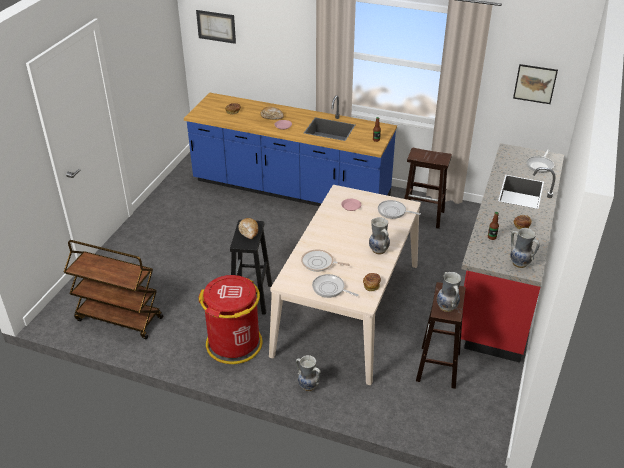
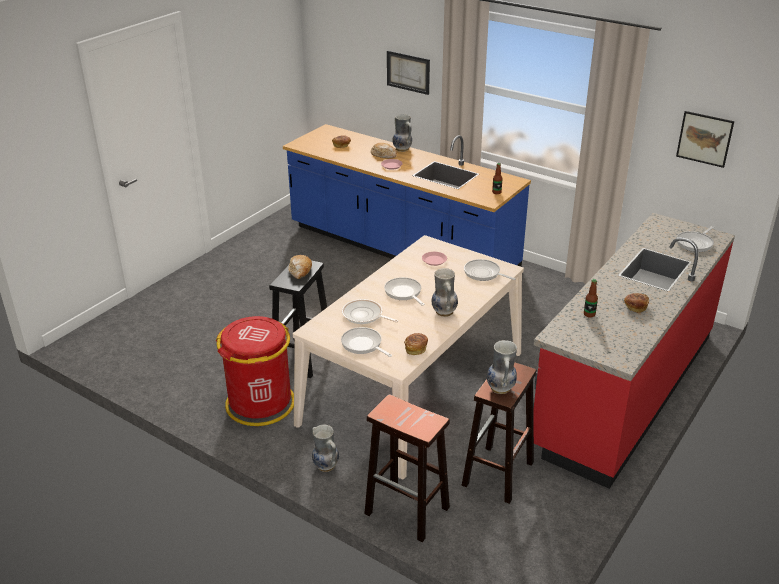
camera: 15 degrees right, 5 degrees down
brown cart [64,240,163,339] -> none
picture [196,10,236,44] -> picture moved to [387,51,430,95]
brown stool [405,148,452,229] -> brown stool moved to [364,394,450,542]
vase [510,228,540,268] -> vase moved to [393,114,412,152]
none -> frying pan [384,277,425,306]

